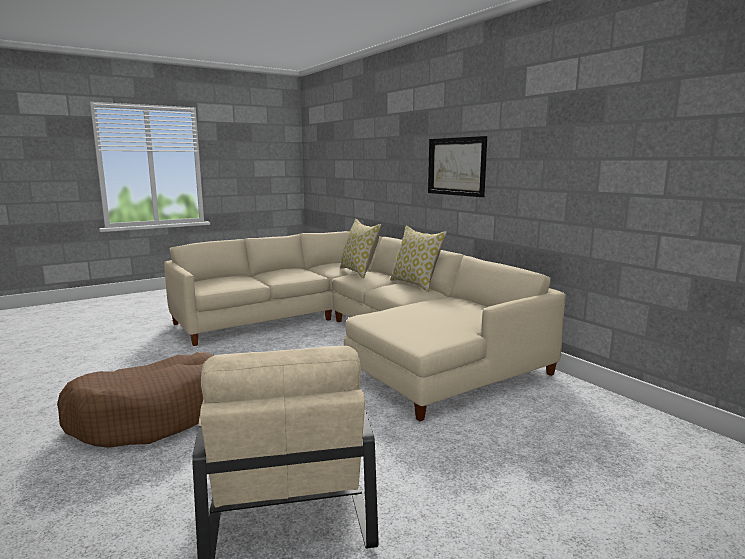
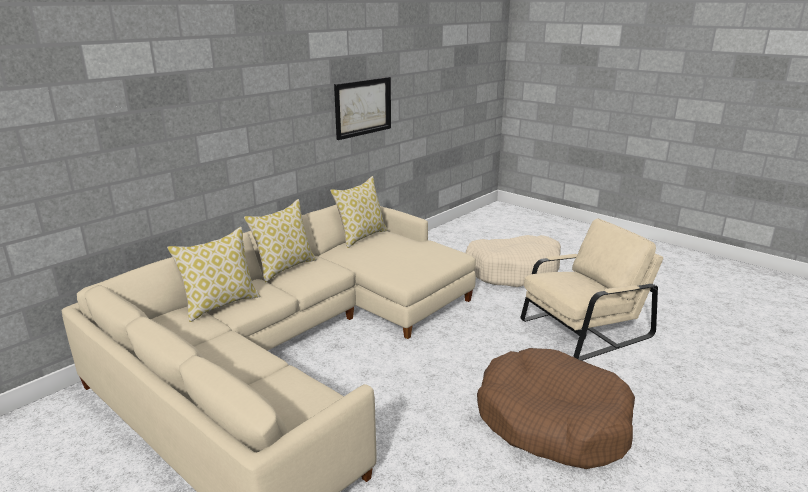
camera: 105 degrees left, 10 degrees up
picture [428,136,487,197] -> picture moved to [334,77,391,140]
none -> pillow [330,176,388,248]
none -> beige dog bed [465,235,561,287]

